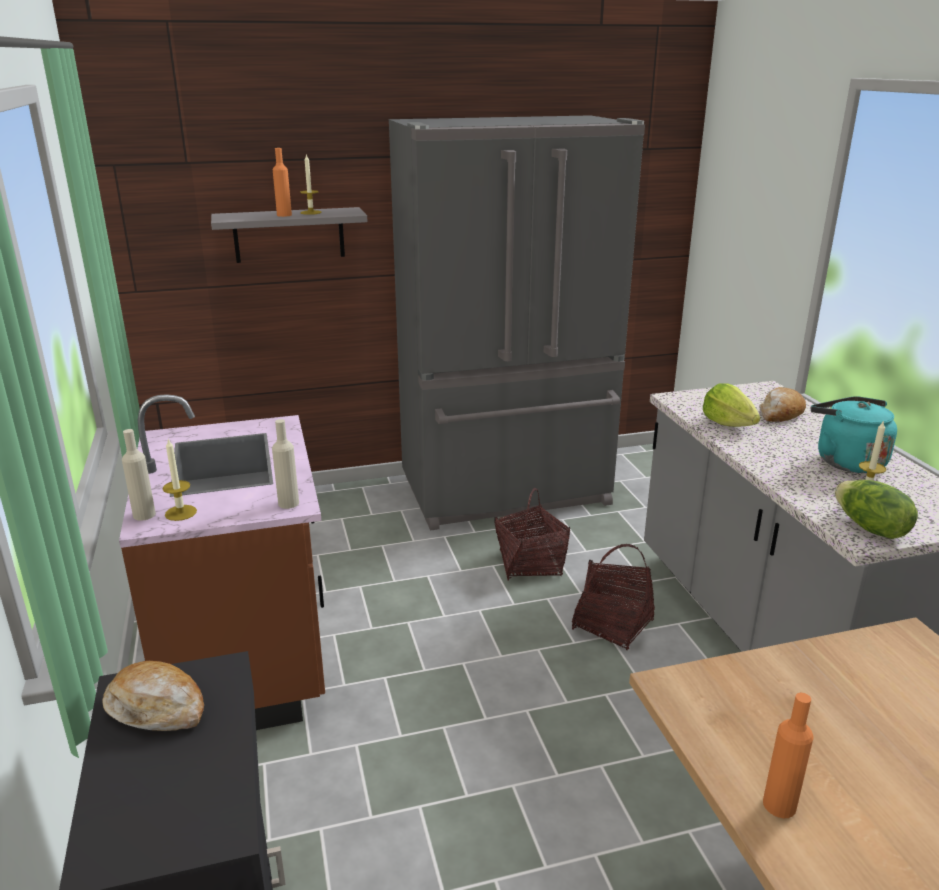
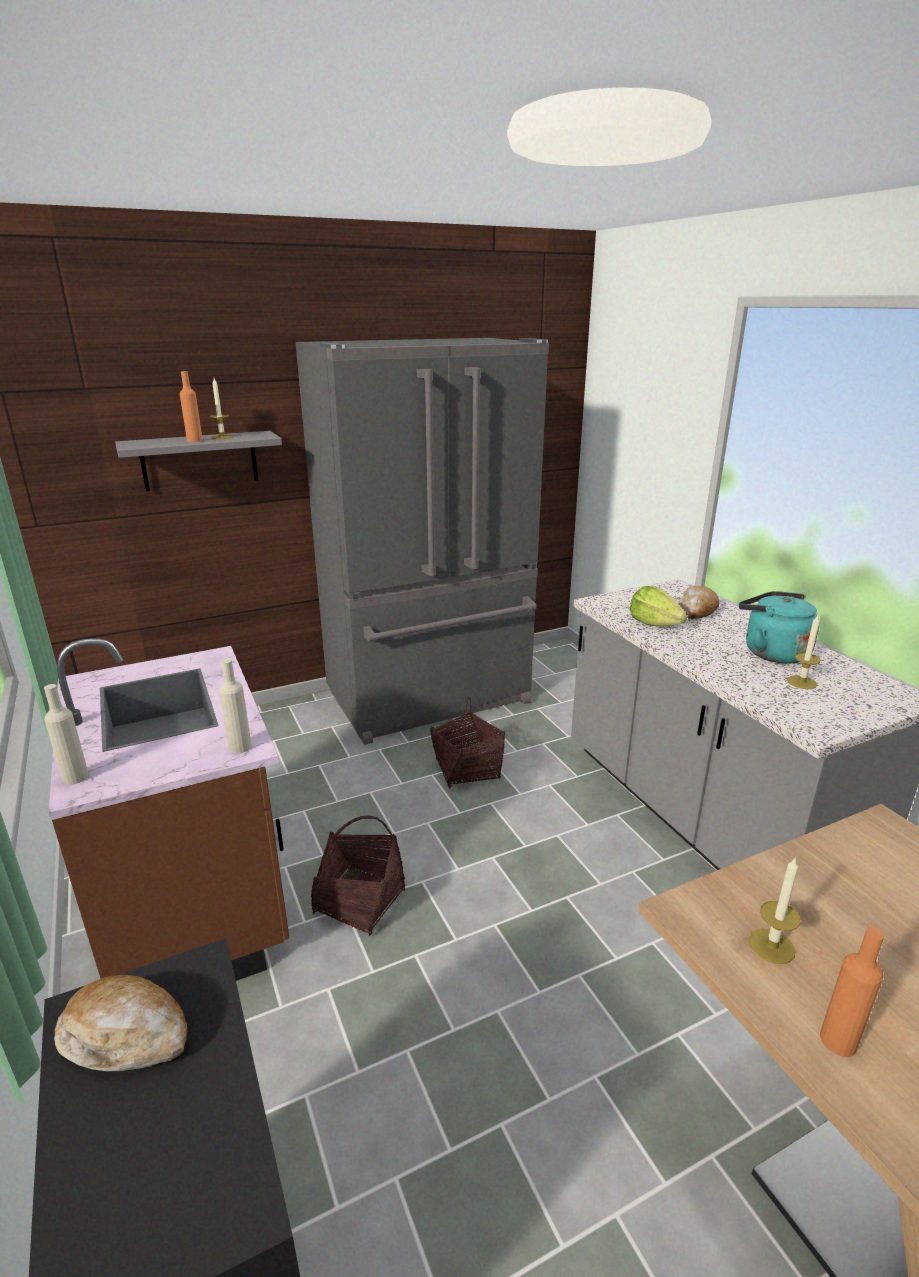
camera: 10 degrees left, 0 degrees up
candle [163,439,197,521] -> candle moved to [749,857,800,964]
basket [572,544,655,650] -> basket moved to [311,816,405,936]
lettuce [835,480,918,539] -> none

